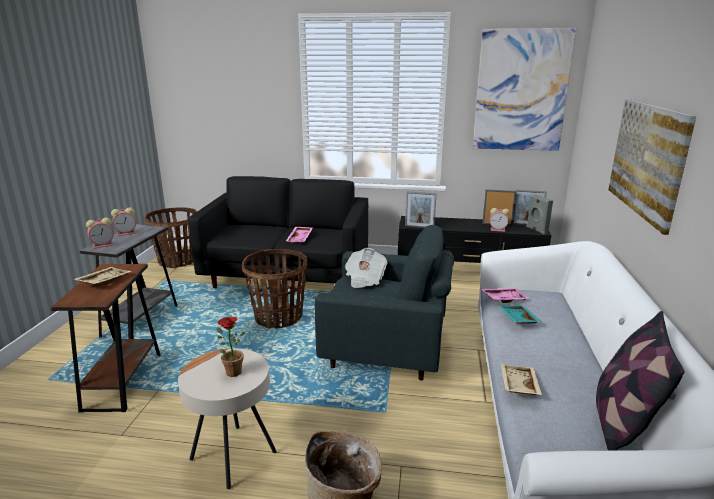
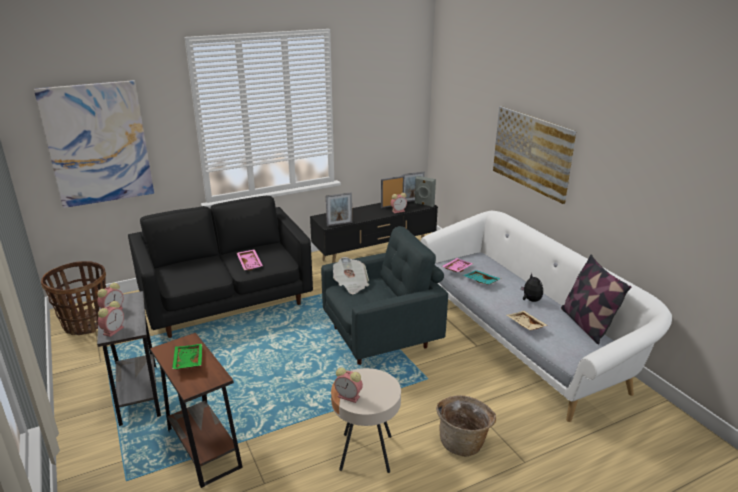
camera: 35 degrees left, 5 degrees up
beige tray [74,267,132,285] -> green tray [172,344,202,370]
potted plant [216,317,245,377] -> none
basket [242,249,307,329] -> none
picture [473,28,576,151] -> picture moved to [34,80,154,208]
none -> alarm clock [334,368,363,403]
none -> plush toy [521,273,543,302]

